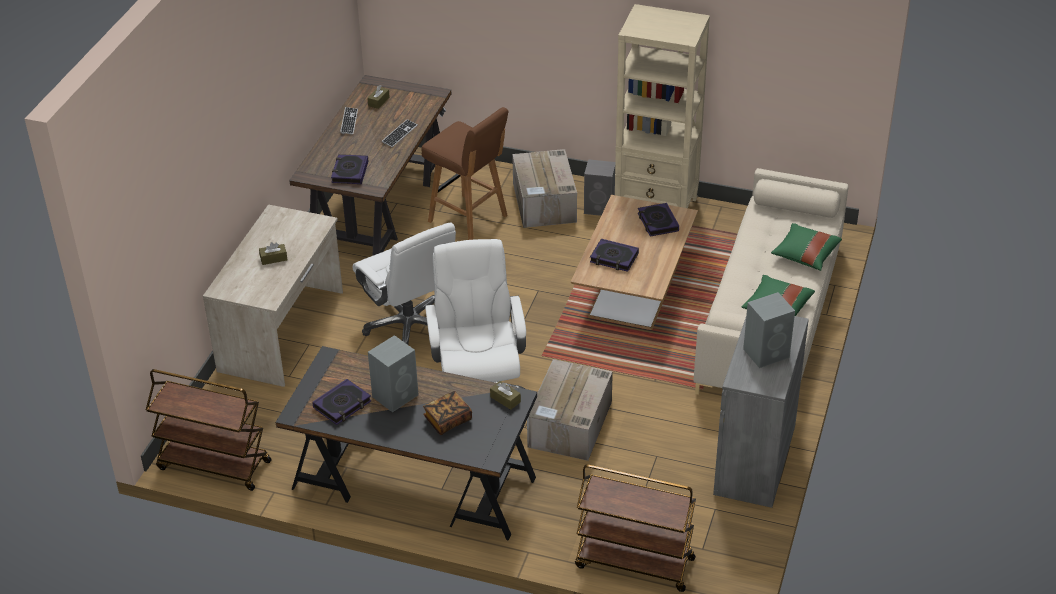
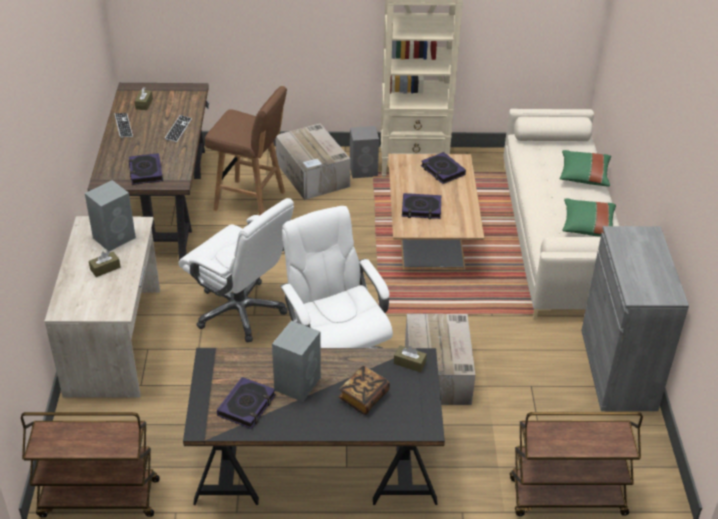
camera: 20 degrees left, 0 degrees up
grey speaker [743,292,795,368] -> grey speaker moved to [85,180,136,252]

